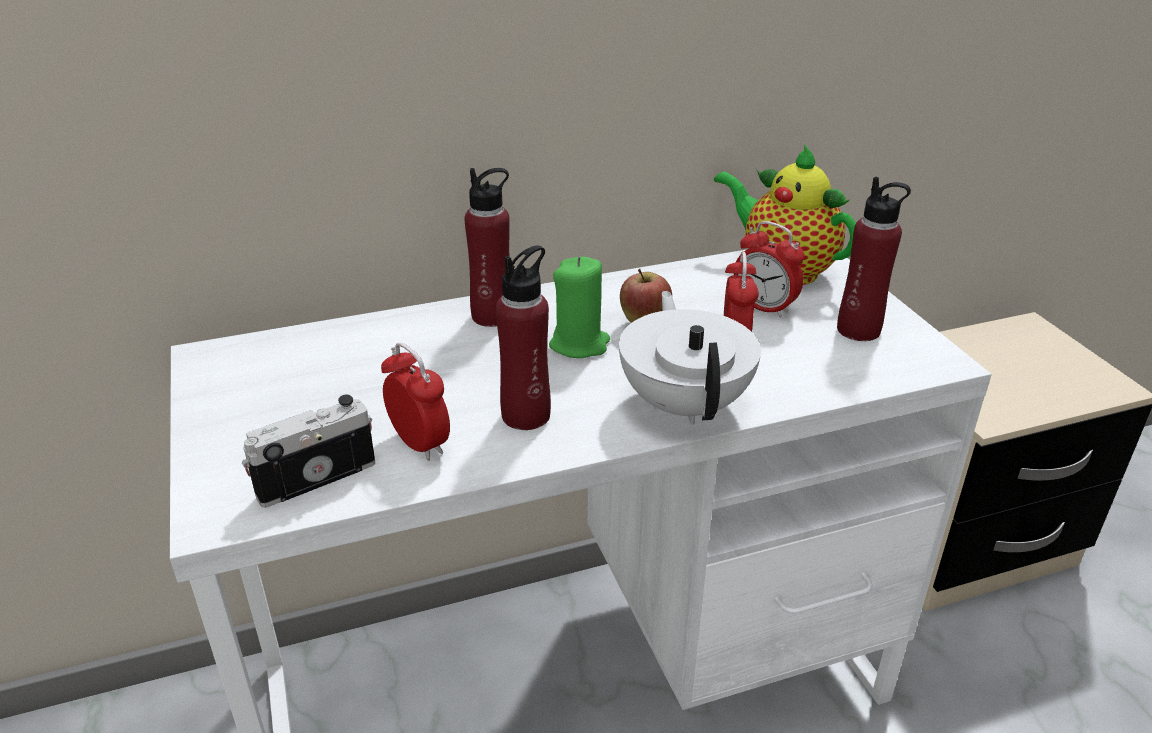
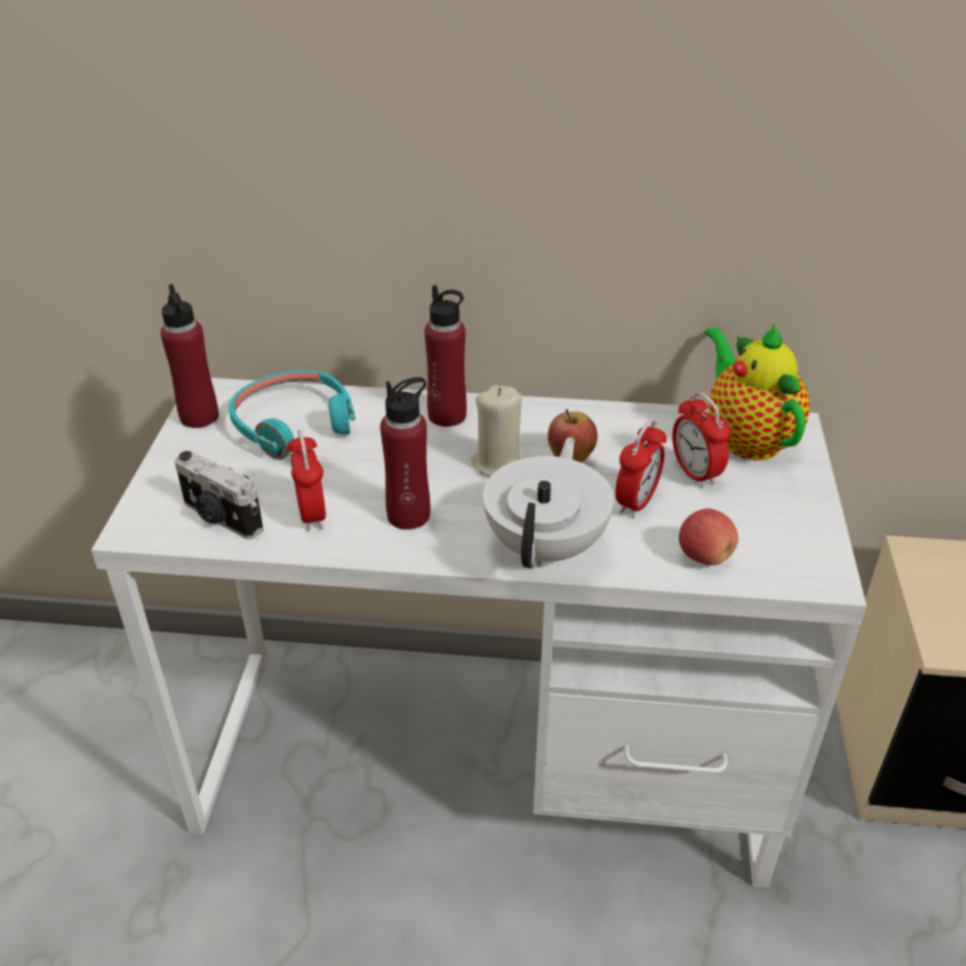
camera: 25 degrees right, 5 degrees up
camera [242,394,375,508] -> camera turned 135 degrees counterclockwise [174,451,263,539]
green candle [549,257,610,358] -> beige candle [471,385,525,477]
red bottle [837,177,911,341] -> red bottle moved to [161,284,219,428]
none -> turquoise headphones [229,370,355,460]
none -> apple [679,508,738,565]

